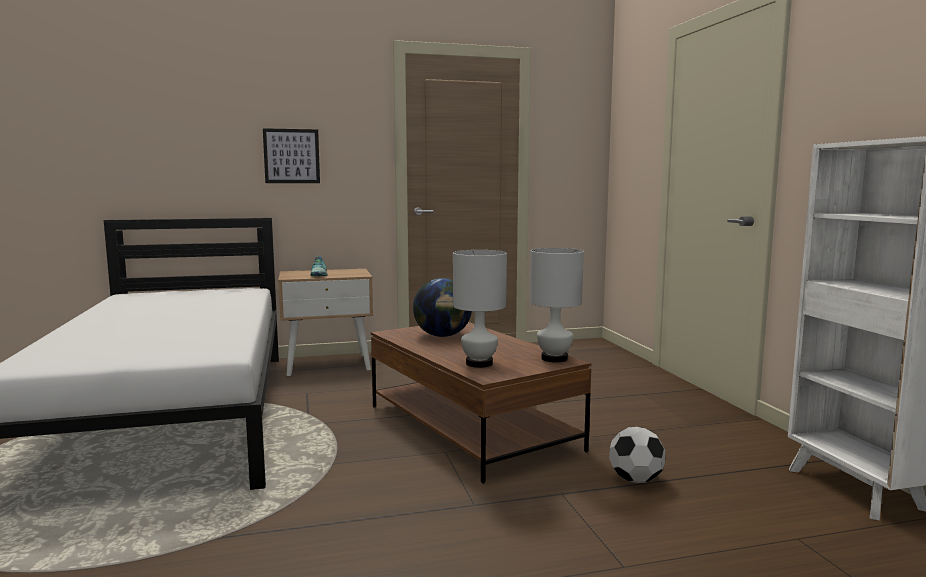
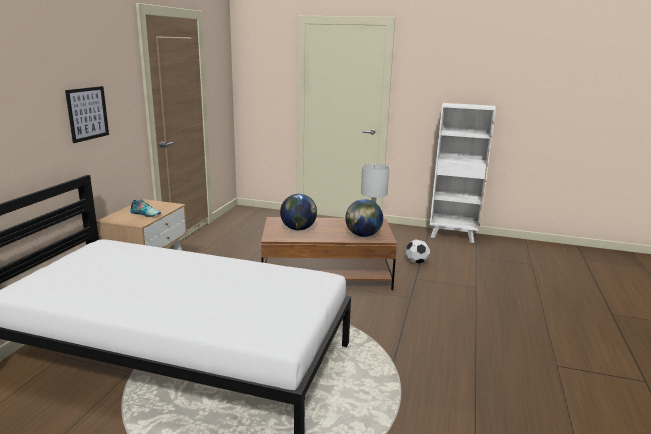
camera: 60 degrees left, 10 degrees up
white table lamp [453,250,507,368] -> globe [345,199,383,237]

